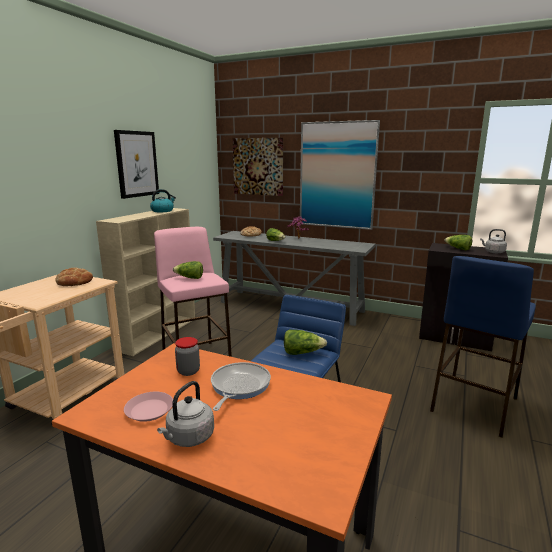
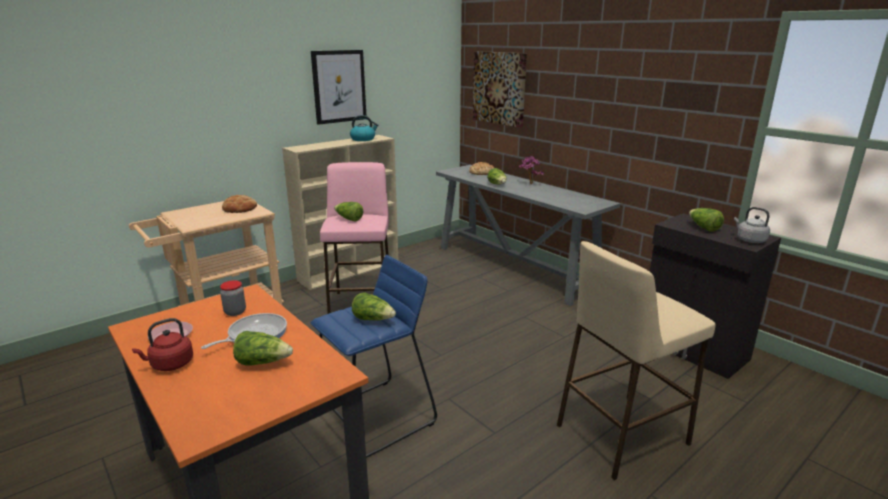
camera: 25 degrees right, 5 degrees up
grey kettle [157,381,214,447] -> red kettle [132,318,193,371]
picture [300,120,380,230] -> none
blue stool [430,256,536,438] -> beige stool [557,241,716,480]
none -> lettuce [233,331,293,366]

